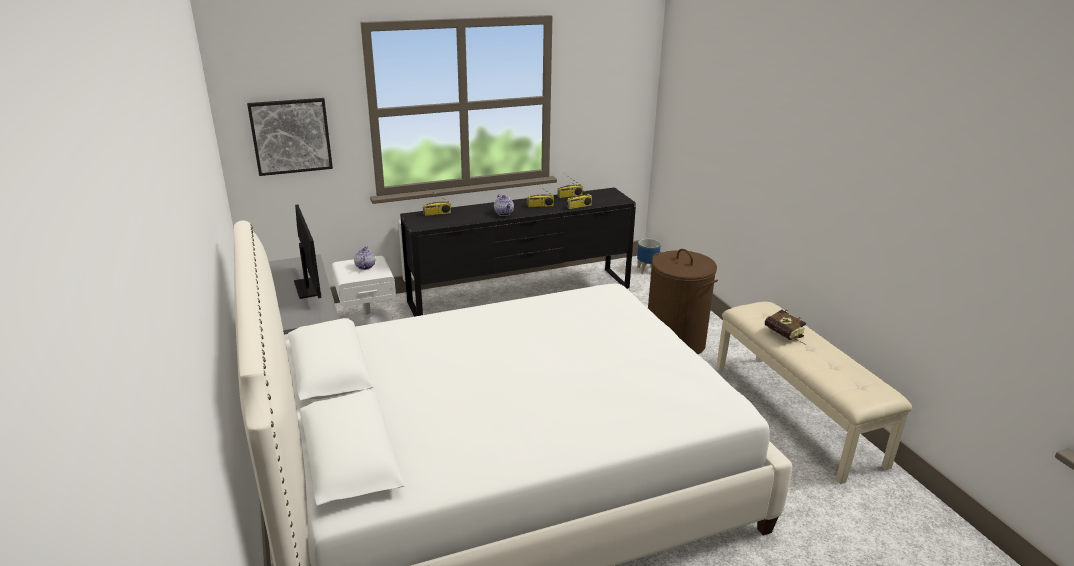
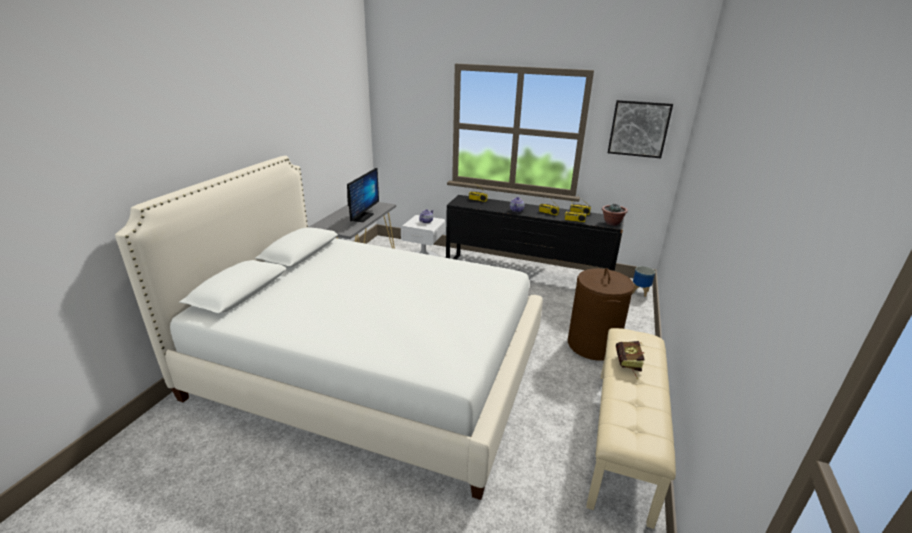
camera: 40 degrees right, 0 degrees up
picture [247,98,333,176] -> picture moved to [608,100,673,158]
none -> potted plant [602,203,628,226]

